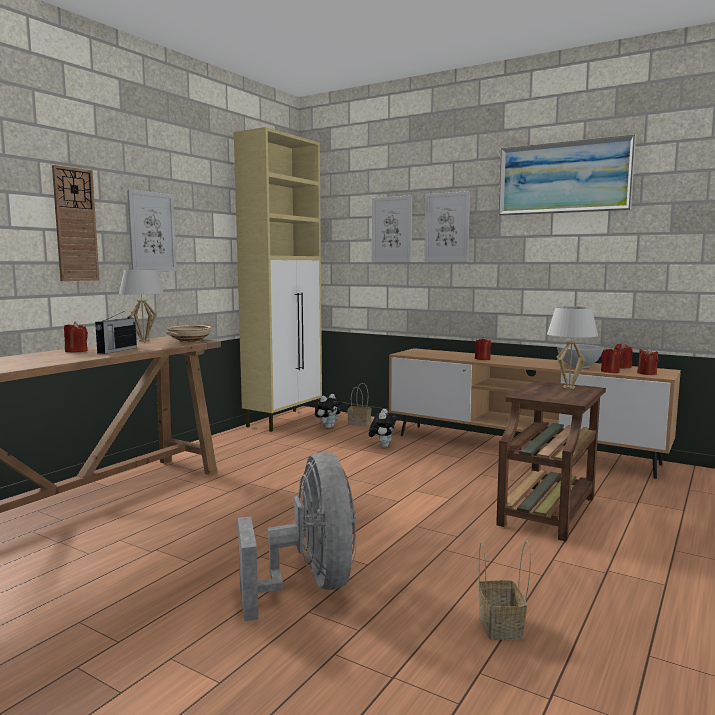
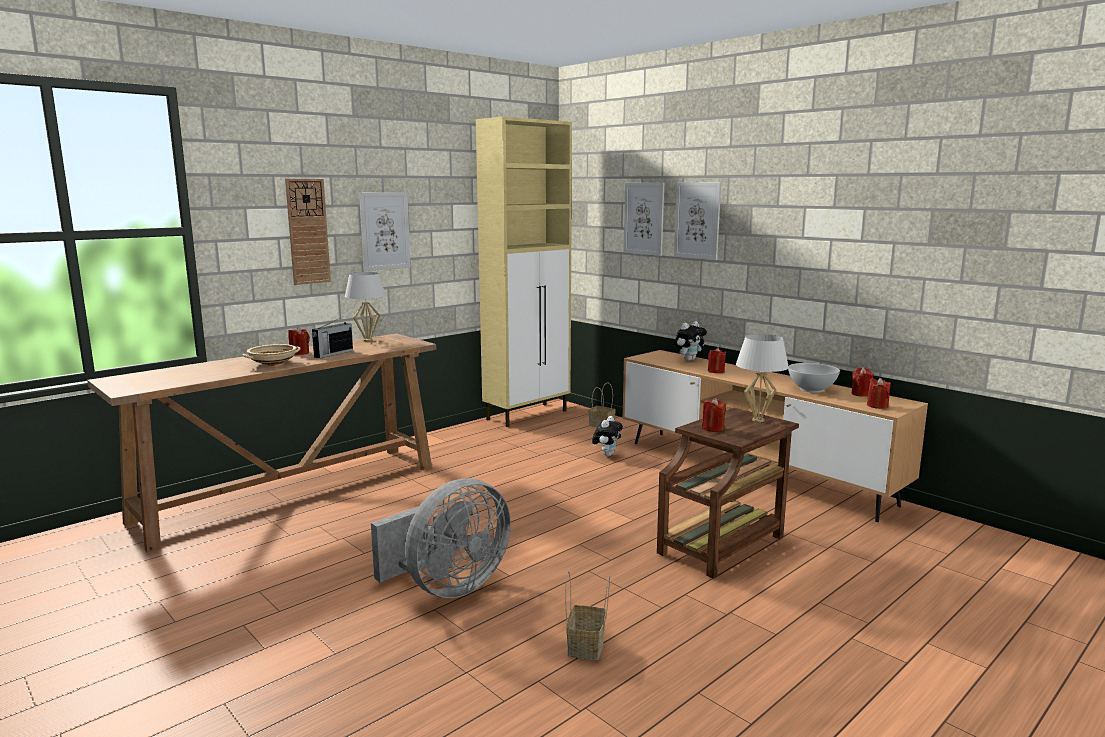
camera: 15 degrees right, 5 degrees up
beige bowl [166,325,212,343] -> beige bowl moved to [243,344,301,366]
grey fan [238,452,356,621] -> grey fan turned 45 degrees clockwise [371,478,511,598]
plush toy [315,394,342,428] -> plush toy moved to [674,321,707,361]
picture [498,134,636,216] -> none
red candle [601,346,621,373] -> red candle moved to [702,398,726,432]

